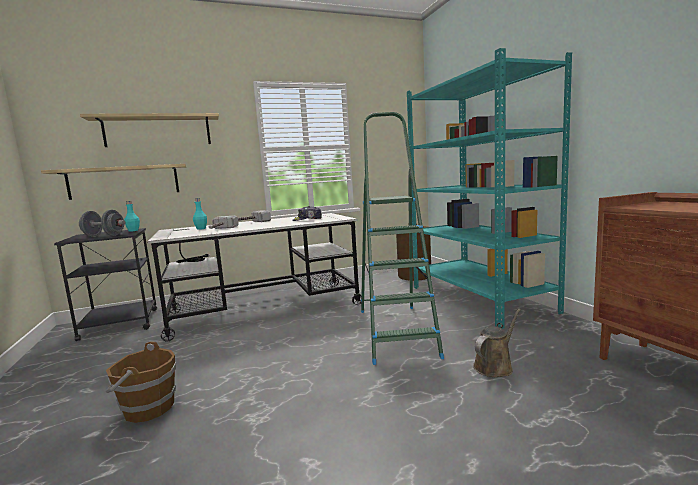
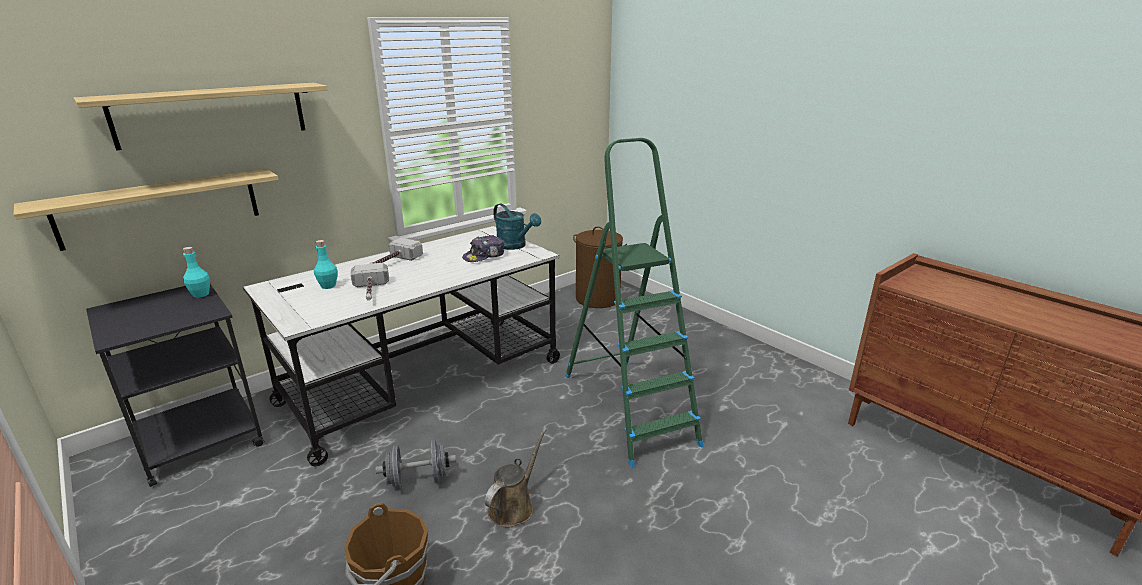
camera: 20 degrees left, 15 degrees up
grey dumbbell [79,210,126,237] -> grey dumbbell moved to [375,440,456,489]
turquoise bookcase [407,48,572,329] -> none
brown watering can [473,309,521,377] -> brown watering can moved to [485,429,547,528]
none -> turquoise watering can [493,204,541,250]

